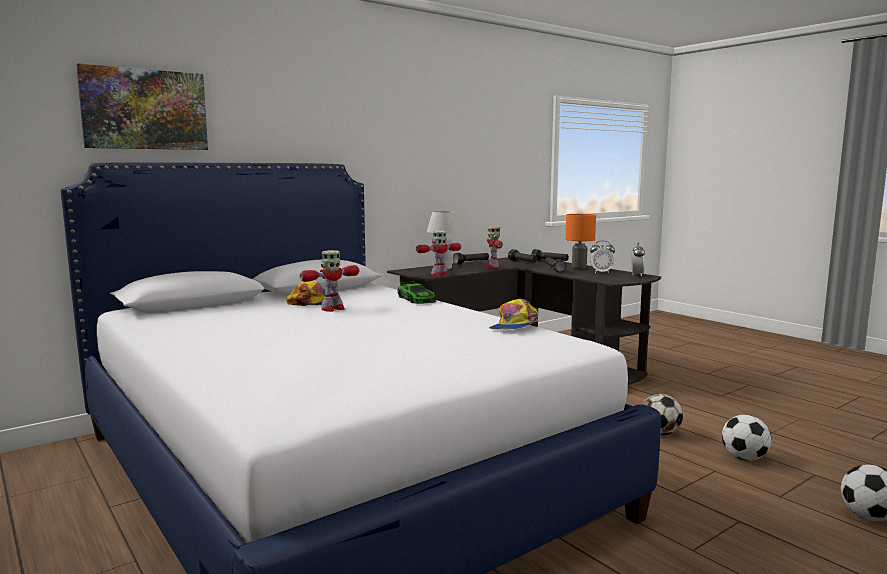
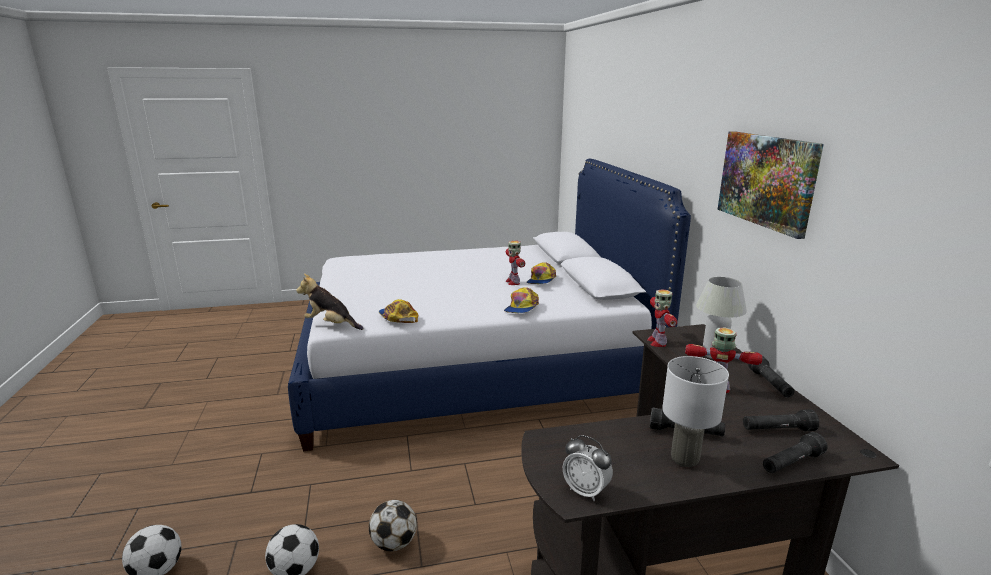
camera: 115 degrees right, 10 degrees up
picture [76,63,208,150] -> picture moved to [717,131,824,239]
toy car [397,282,436,304] -> cap [504,287,539,313]
orange table lamp [565,214,596,270] -> white table lamp [662,356,729,467]
alarm clock [590,241,615,273] -> none
none -> plush toy [296,273,364,330]

